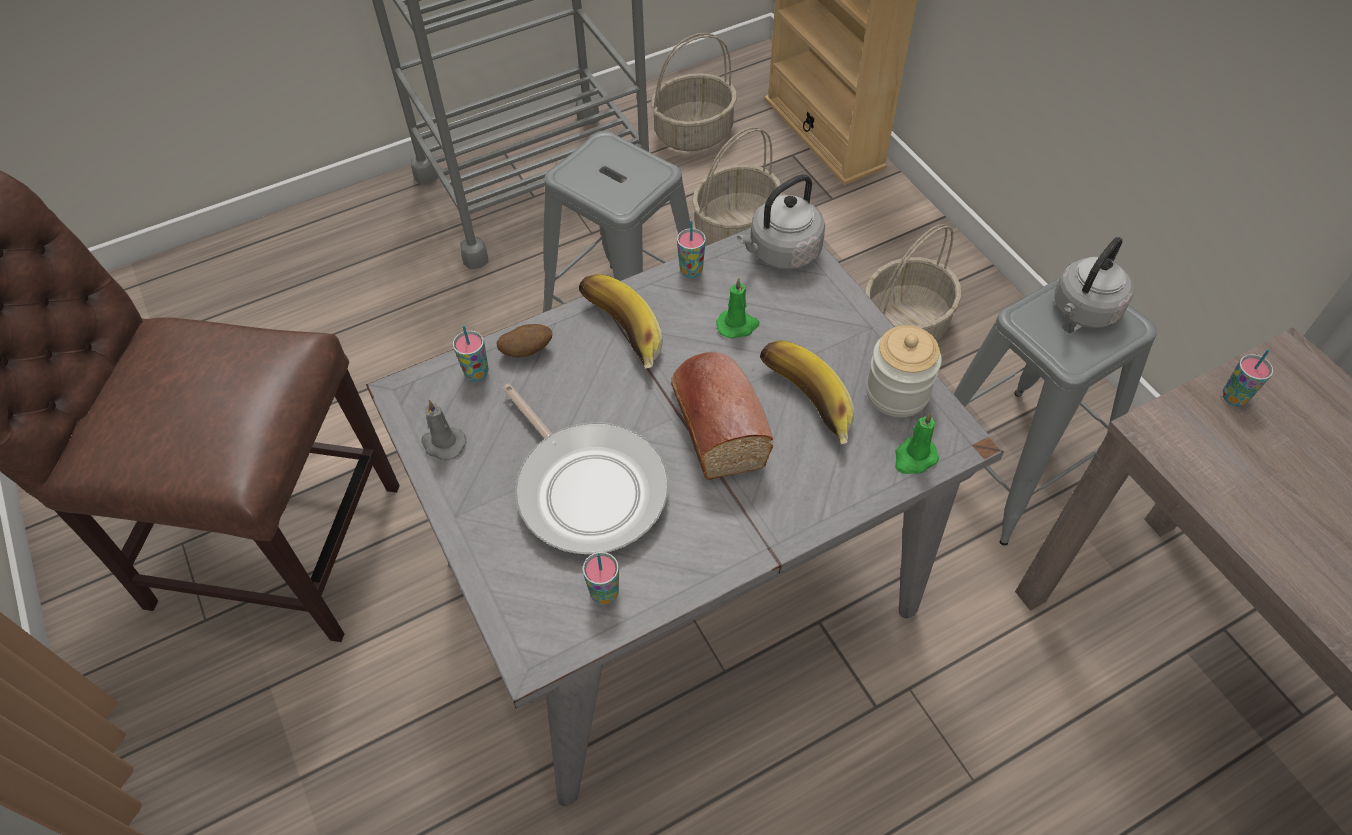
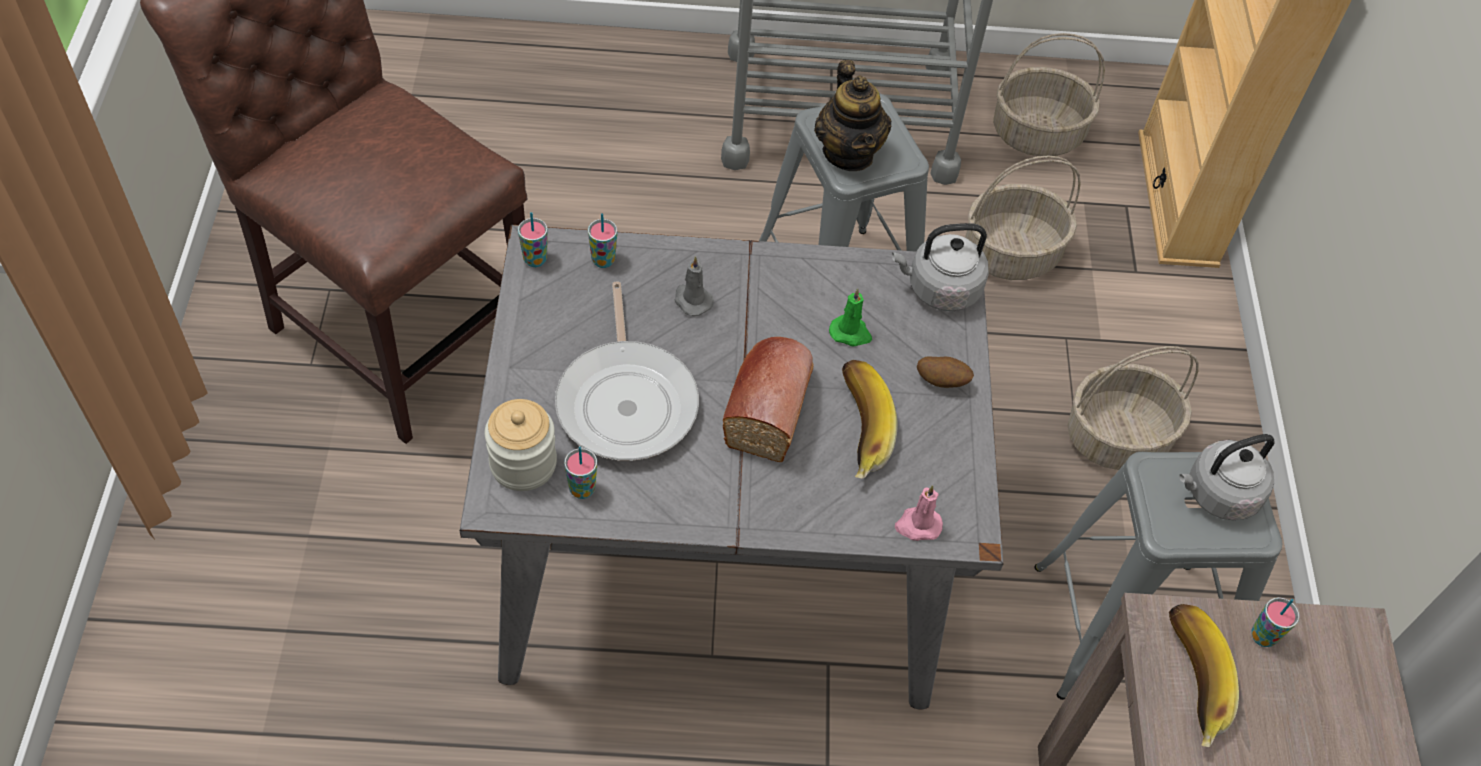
camera: 25 degrees right, 0 degrees up
grey candle [421,400,466,461] -> grey candle moved to [674,256,714,316]
potato [496,324,552,357] -> potato moved to [917,356,974,388]
banana [579,274,662,369] -> banana moved to [1169,604,1239,747]
cup [677,221,706,278] -> cup moved to [518,212,548,267]
jar [866,325,942,417] -> jar moved to [485,399,557,491]
green candle [895,412,939,474] -> pink candle [895,485,943,541]
none -> teapot [814,60,892,171]

